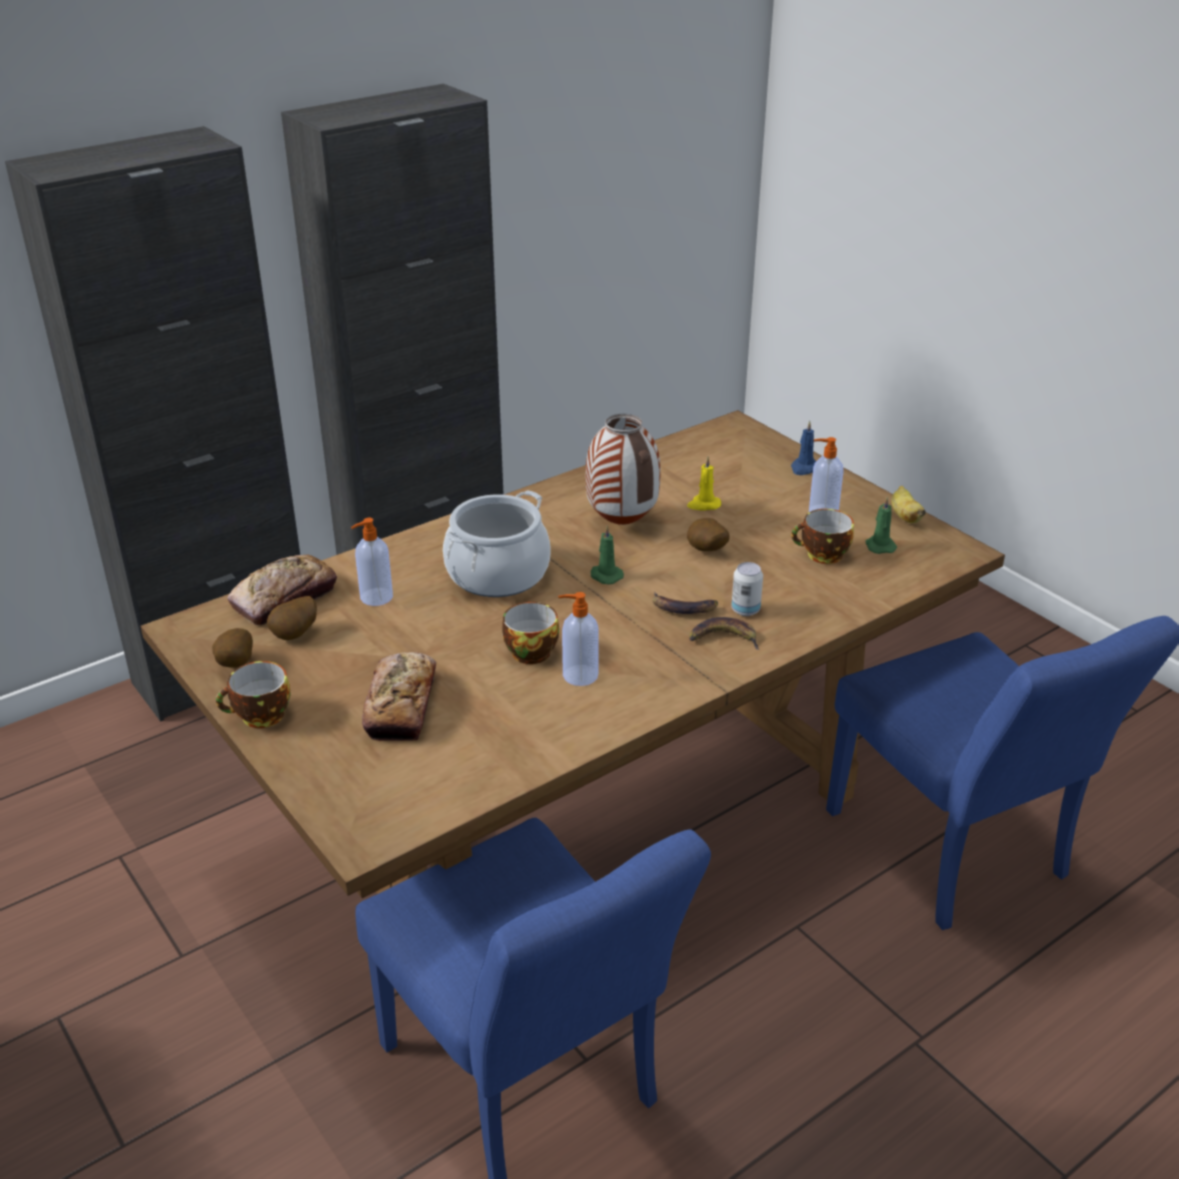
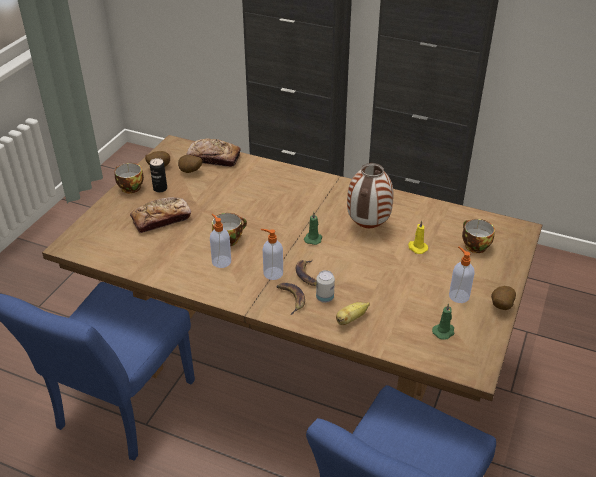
camera: 60 degrees right, 5 degrees up
soap dispenser [351,518,393,606] -> soap dispenser moved to [261,229,283,280]
cooking pot [443,490,551,597] -> none
potato [687,518,730,552] -> potato moved to [491,286,516,310]
blue candle [791,421,816,475] -> none
cup [791,509,854,564] -> cup moved to [462,219,495,253]
banana [891,486,926,523] -> banana moved to [336,302,370,325]
none -> can [150,158,167,193]

